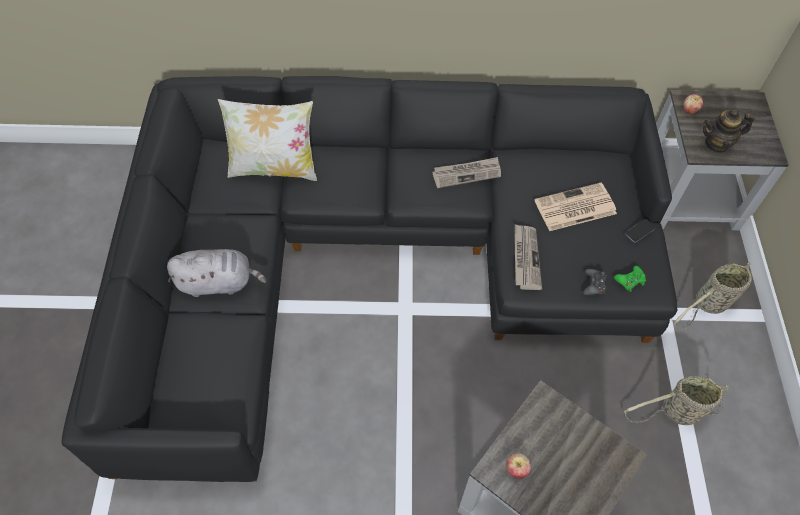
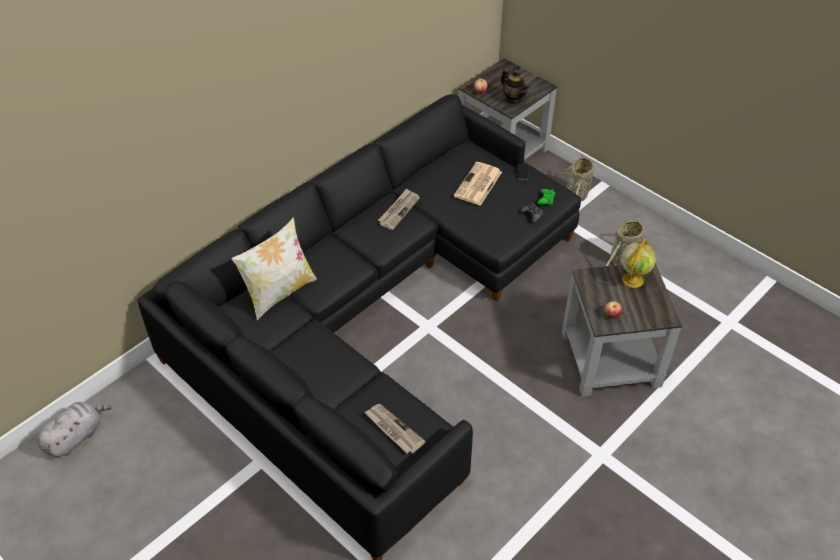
camera: 45 degrees left, 10 degrees down
grey plush toy [167,249,267,297] -> grey plush toy moved to [37,402,112,457]
newspaper [515,224,542,290] -> newspaper moved to [364,404,426,454]
teapot [703,109,755,153] -> teapot turned 75 degrees counterclockwise [501,68,529,104]
none -> globe [621,239,656,288]

